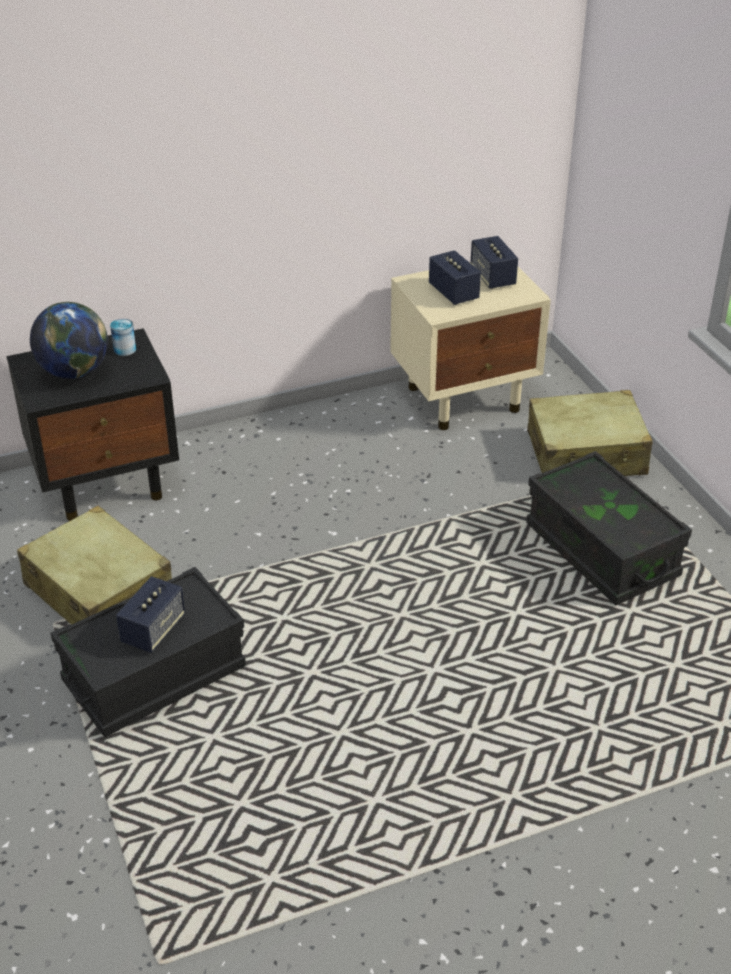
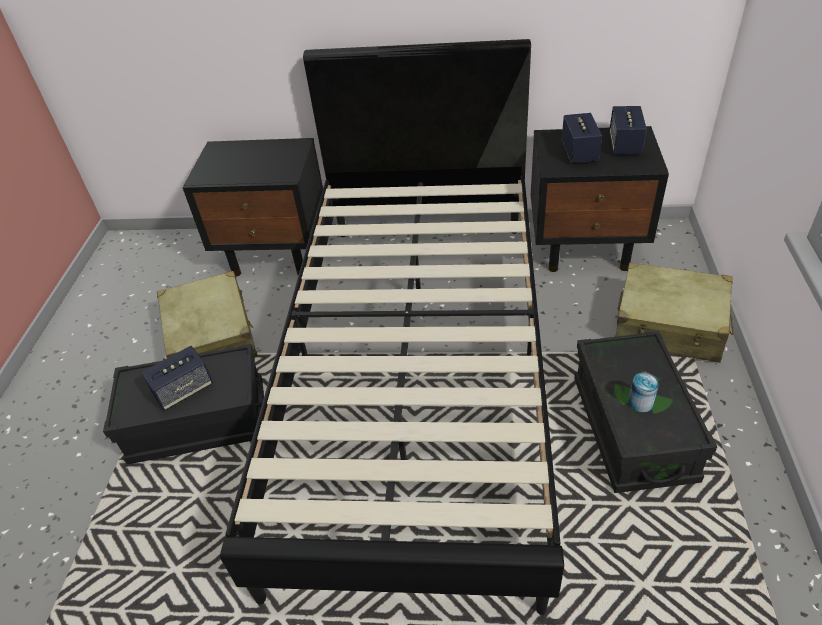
camera: 30 degrees right, 5 degrees up
globe [30,302,108,379] -> none
can [110,319,136,356] -> can moved to [628,373,659,412]
beige nightstand [390,262,551,430] -> black nightstand [531,126,669,272]
none -> black bed [220,39,564,615]

